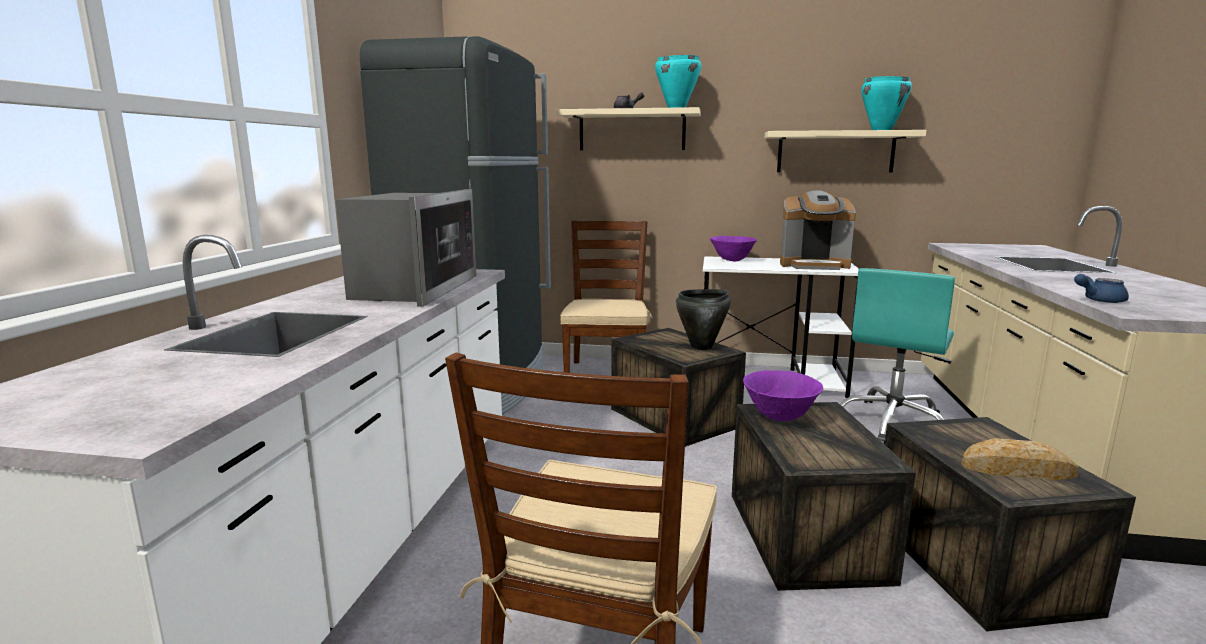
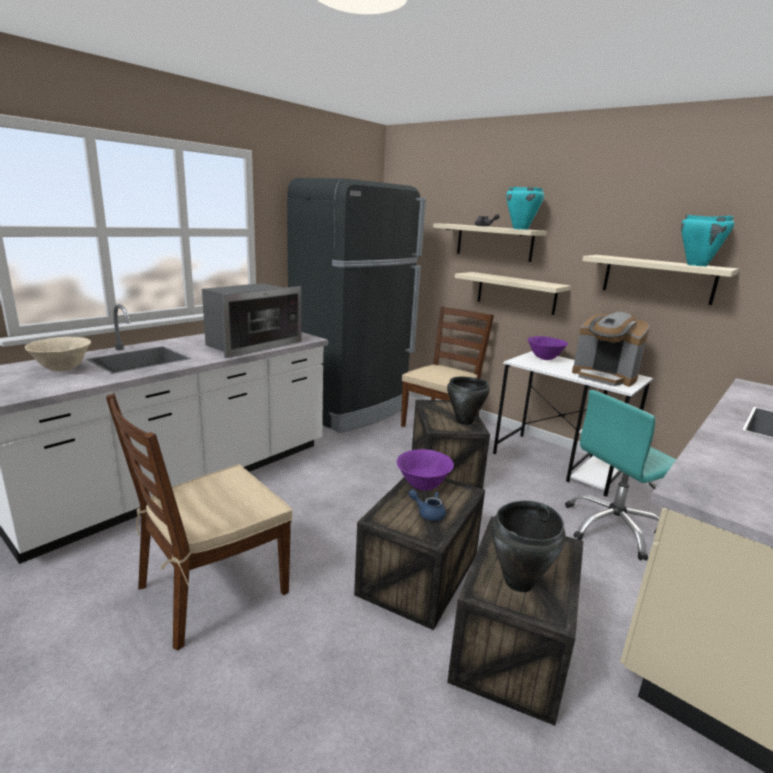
camera: 30 degrees right, 5 degrees up
bread [962,438,1079,480] -> black cooking pot [491,501,566,592]
blue teapot [1074,274,1129,303] -> blue teapot moved to [409,490,446,521]
none -> beige bowl [25,337,91,371]
none -> beige shelf [454,272,571,315]

